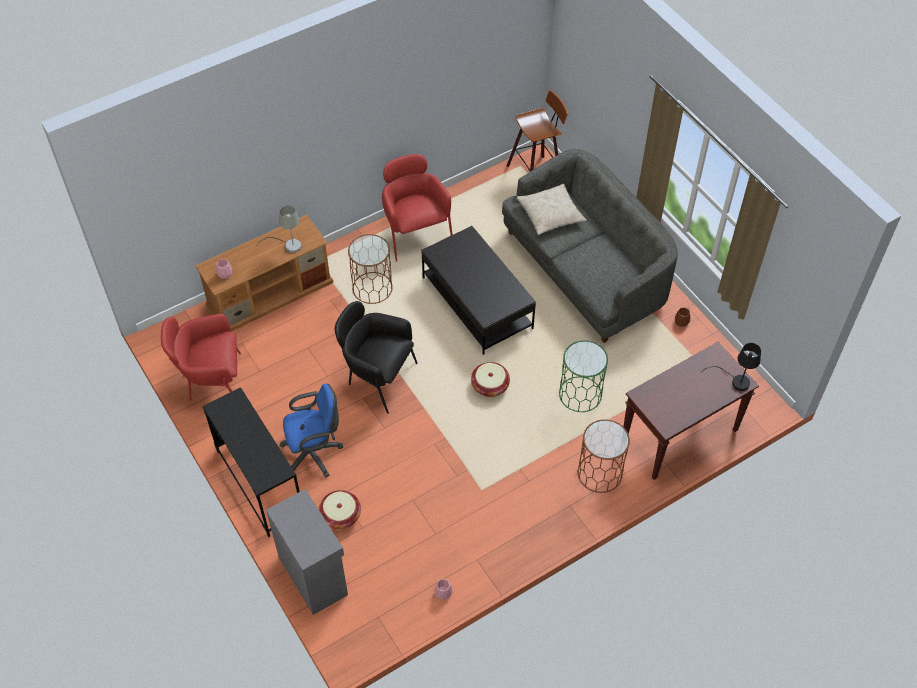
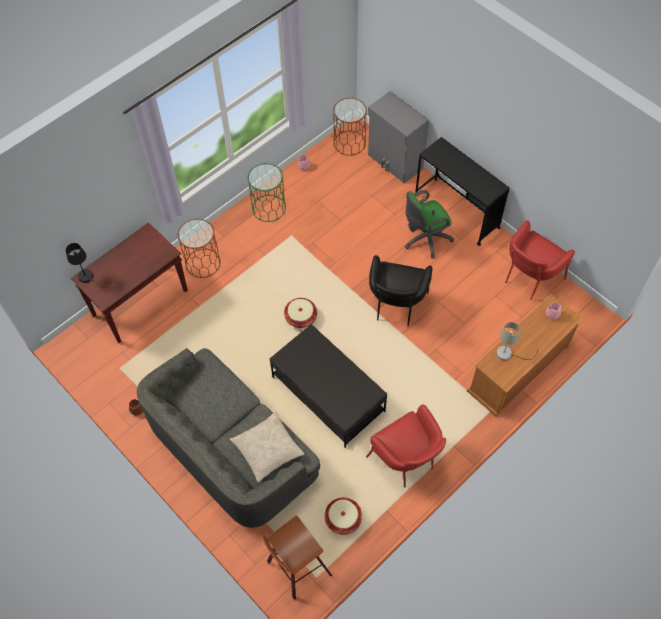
camera: 170 degrees right, 5 degrees up
red armchair [161,314,241,401] -> red armchair turned 150 degrees clockwise [505,220,575,300]
blue office chair [279,384,343,478] -> green office chair [405,190,454,258]
basket [319,490,361,529] -> basket moved to [324,497,362,535]
black armchair [335,301,418,414] -> black armchair turned 90 degrees clockwise [369,255,433,327]
brown side table [348,234,393,304] -> brown side table moved to [333,98,367,156]
green side table [559,340,608,412] -> green side table moved to [248,163,286,222]

